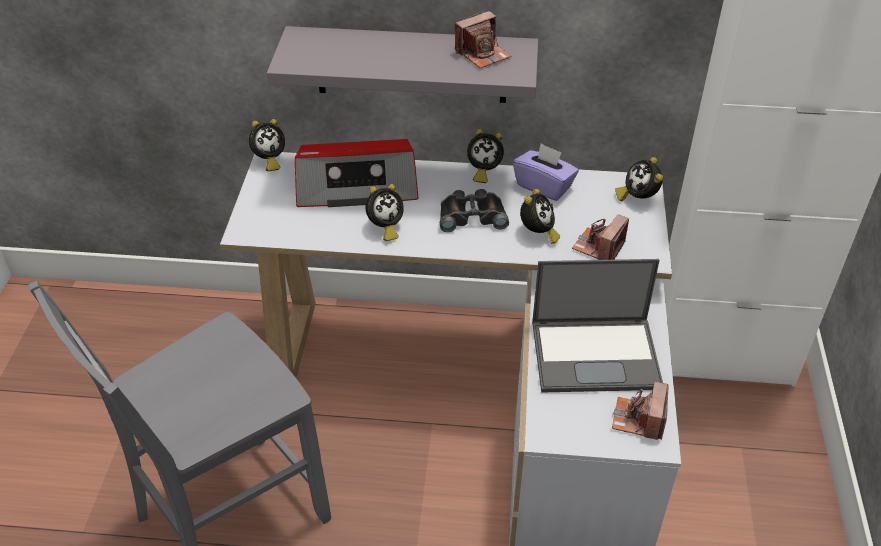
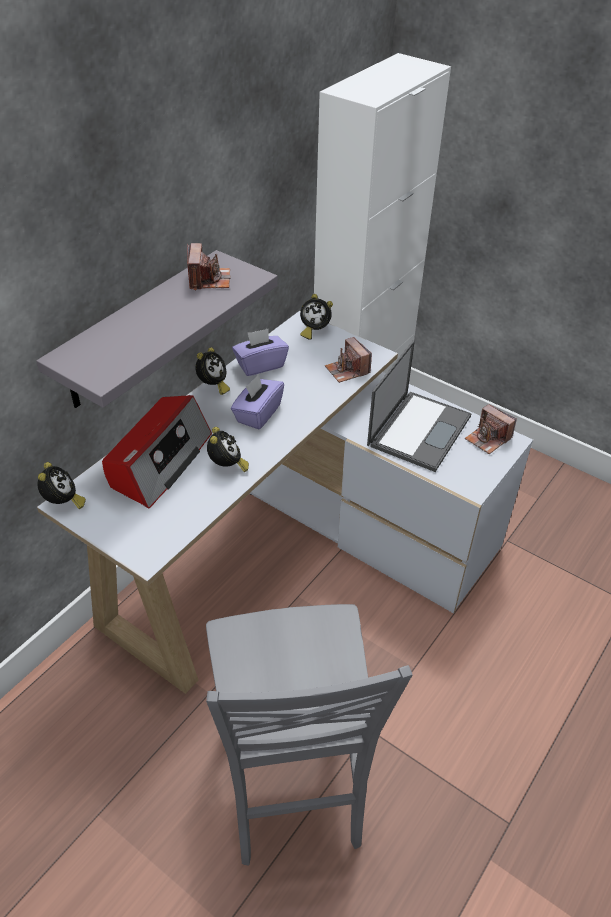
camera: 60 degrees left, 0 degrees up
black binoculars [440,189,509,232] -> purple tissue box [231,374,284,430]
alarm clock [520,189,560,244] -> none

